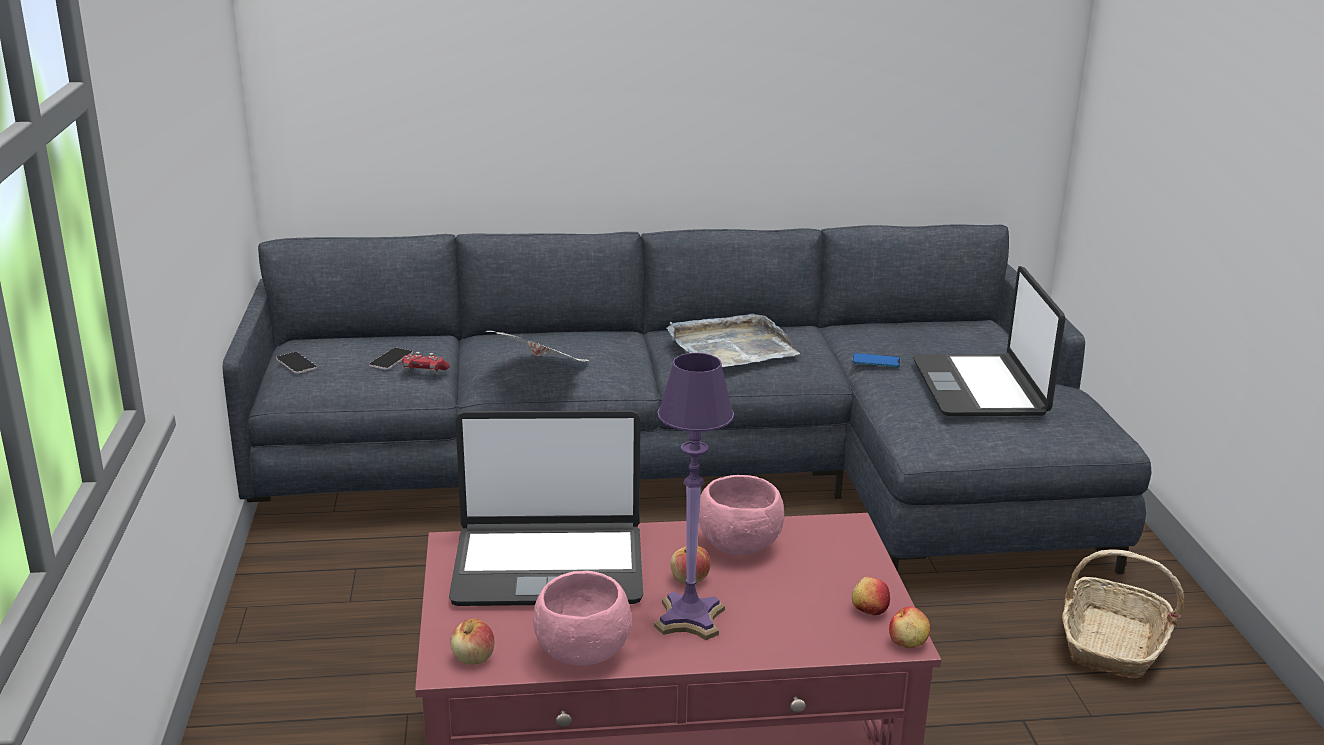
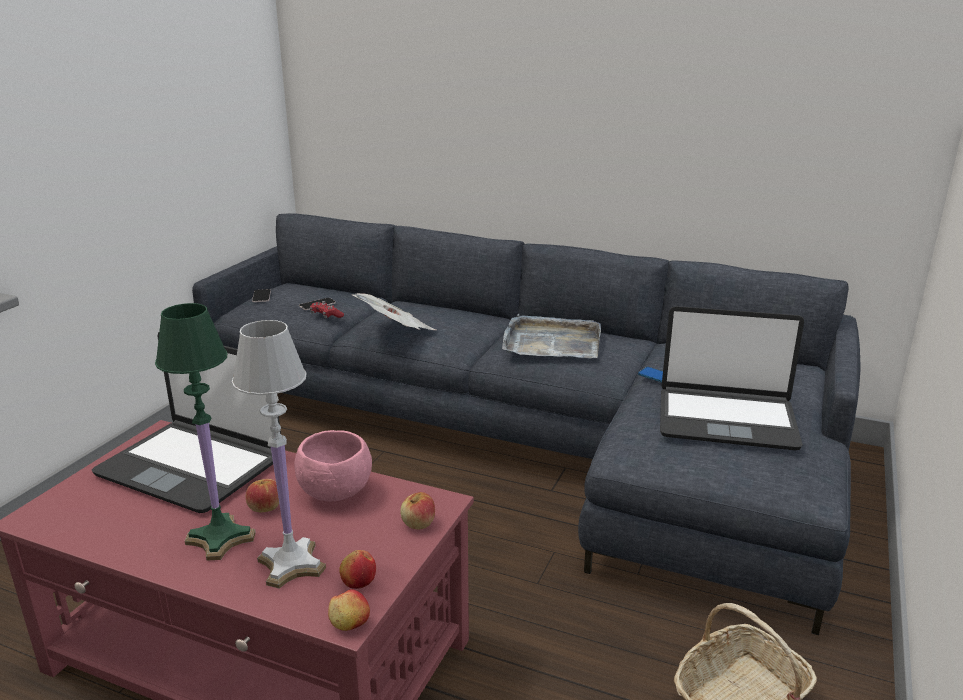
camera: 30 degrees right, 0 degrees up
apple [450,618,494,665] -> apple moved to [400,492,435,529]
pink bowl [533,571,632,666] -> none
purple table lamp [654,353,734,640] -> green table lamp [155,303,256,561]
laptop [913,266,1066,416] -> laptop turned 105 degrees counterclockwise [660,306,804,450]
none -> white table lamp [232,320,326,589]

